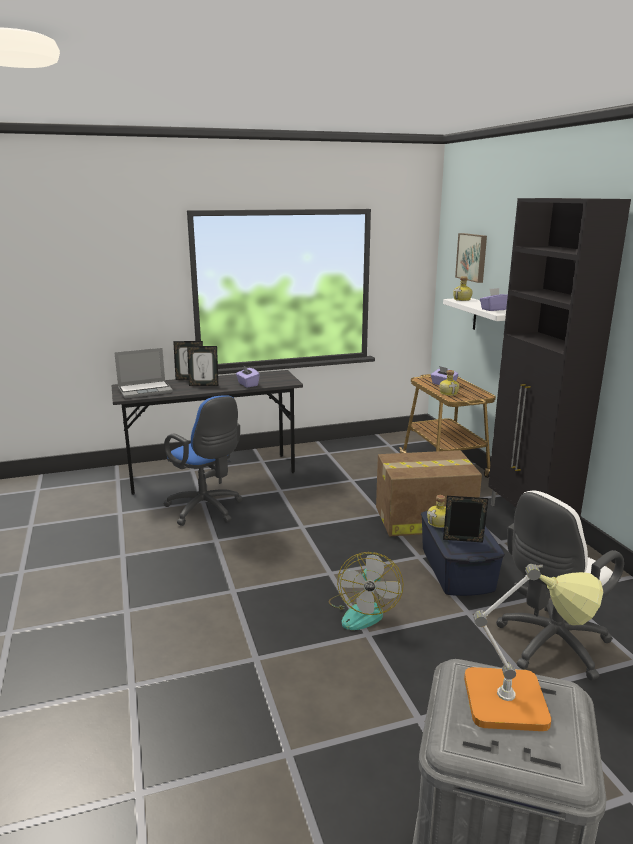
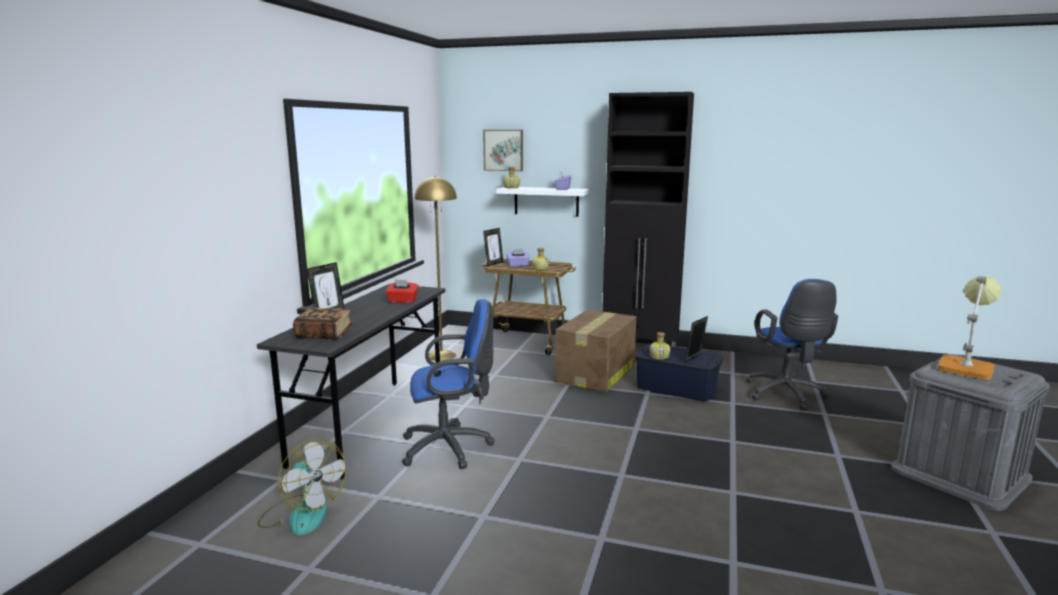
camera: 55 degrees left, 5 degrees down
laptop [114,348,173,399] -> book [293,308,353,339]
picture frame [187,346,218,386] -> picture frame moved to [483,228,503,266]
purple tissue box [236,365,260,387] -> red tissue box [386,279,419,303]
fan [329,552,404,630] -> fan moved to [257,439,346,535]
white office chair [496,491,624,680] -> blue office chair [746,279,838,410]
none -> yellow floor lamp [415,176,457,361]

